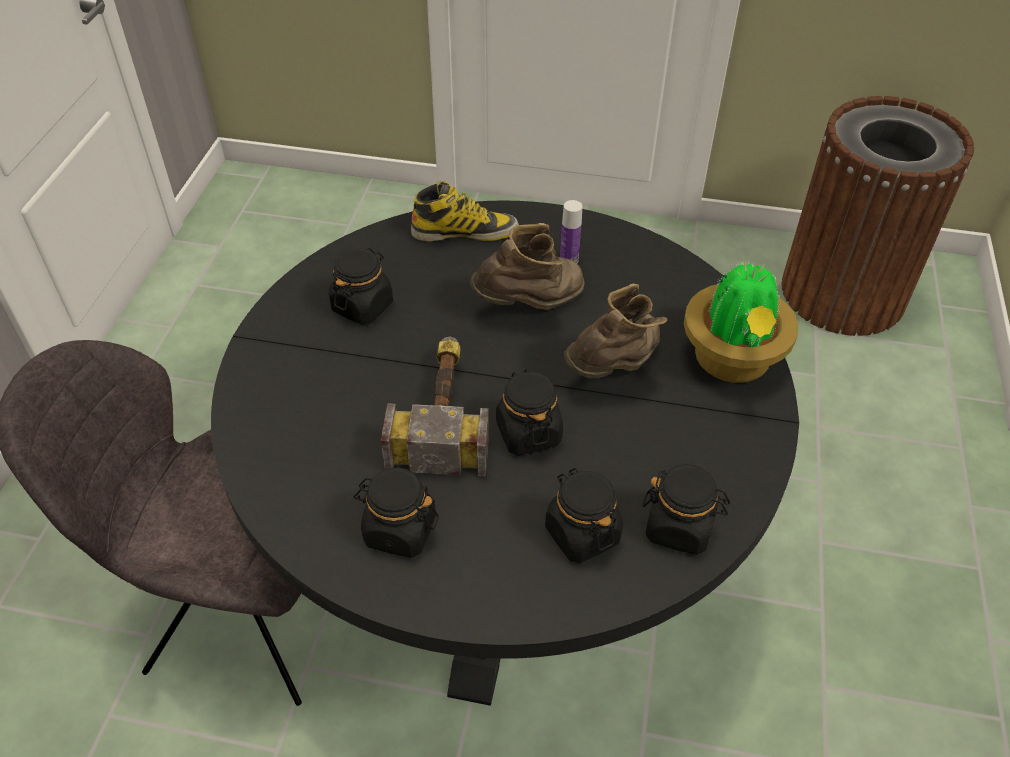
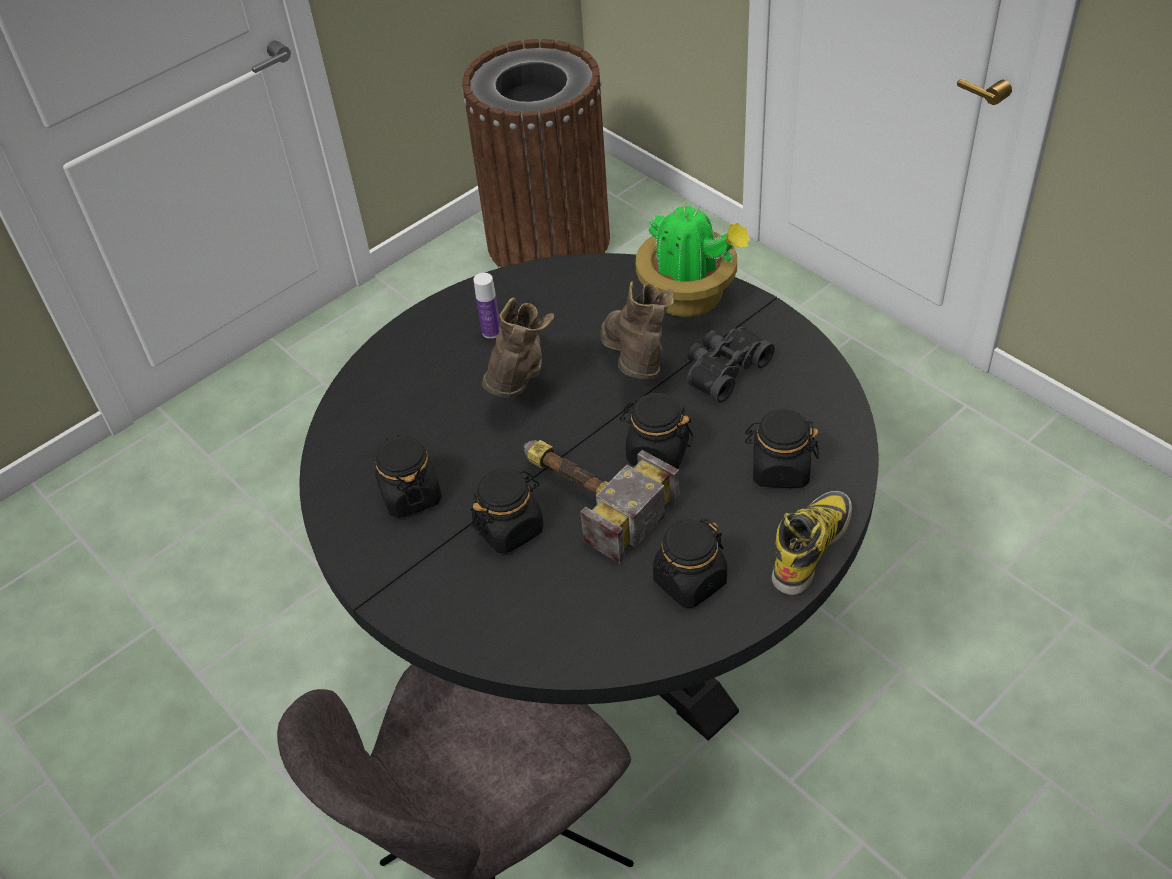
camera: 50 degrees left, 0 degrees up
boot [411,181,519,242] -> boot moved to [772,491,852,595]
black jar [642,464,730,555] -> black jar moved to [471,469,544,554]
none -> black binoculars [687,327,775,403]

